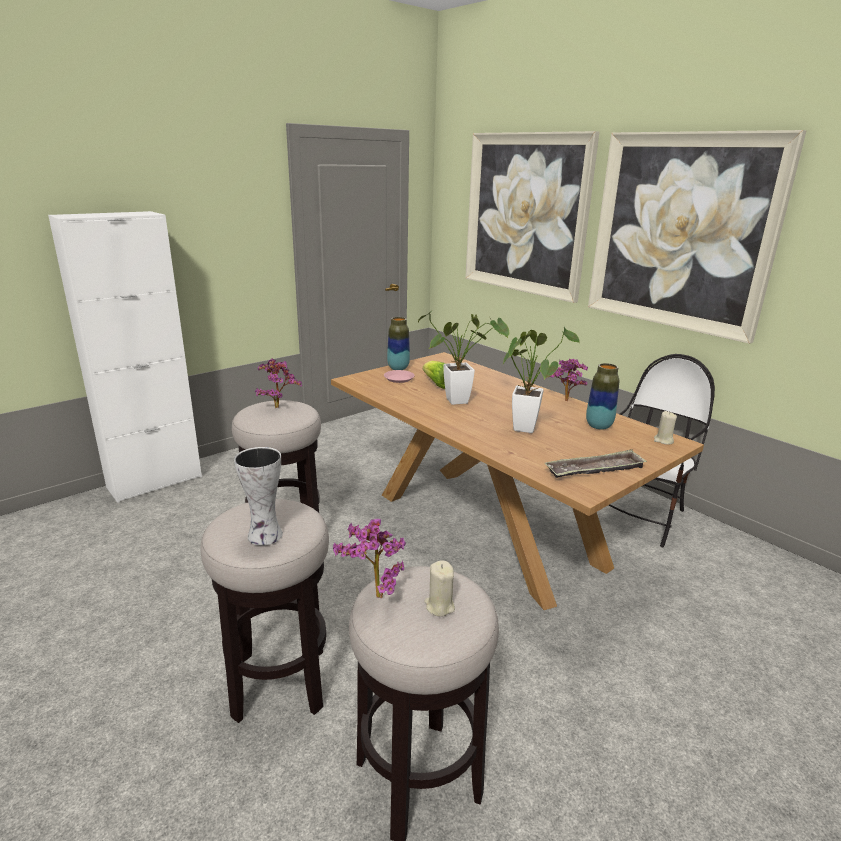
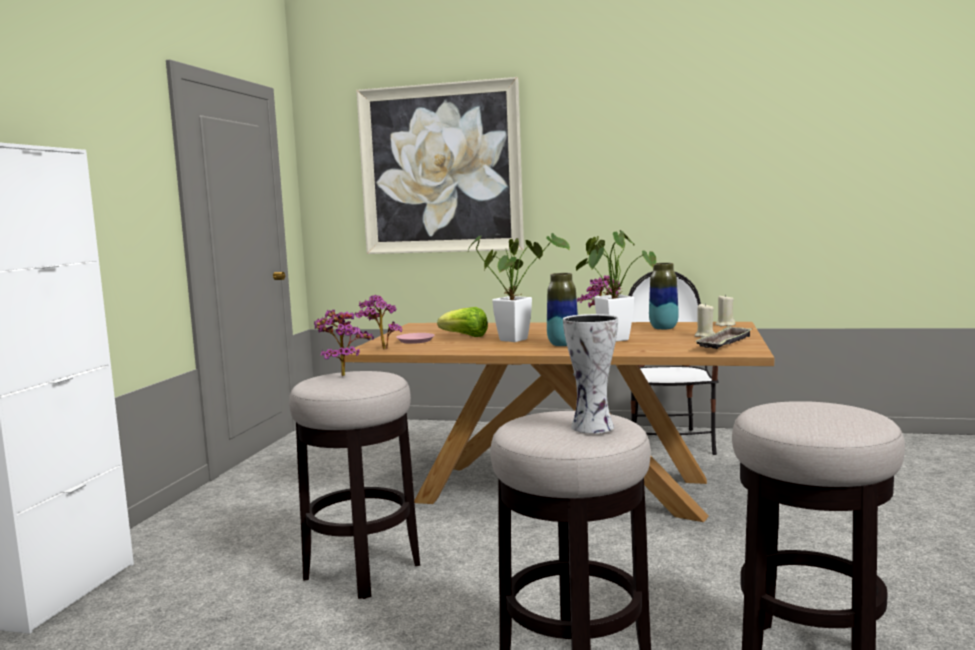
camera: 35 degrees left, 15 degrees down
potted plant [333,519,406,598] -> potted plant moved to [355,295,402,349]
vase [387,317,410,370] -> vase moved to [547,273,578,347]
beige candle [424,561,455,617] -> beige candle moved to [694,303,715,337]
picture [588,130,807,344] -> none

